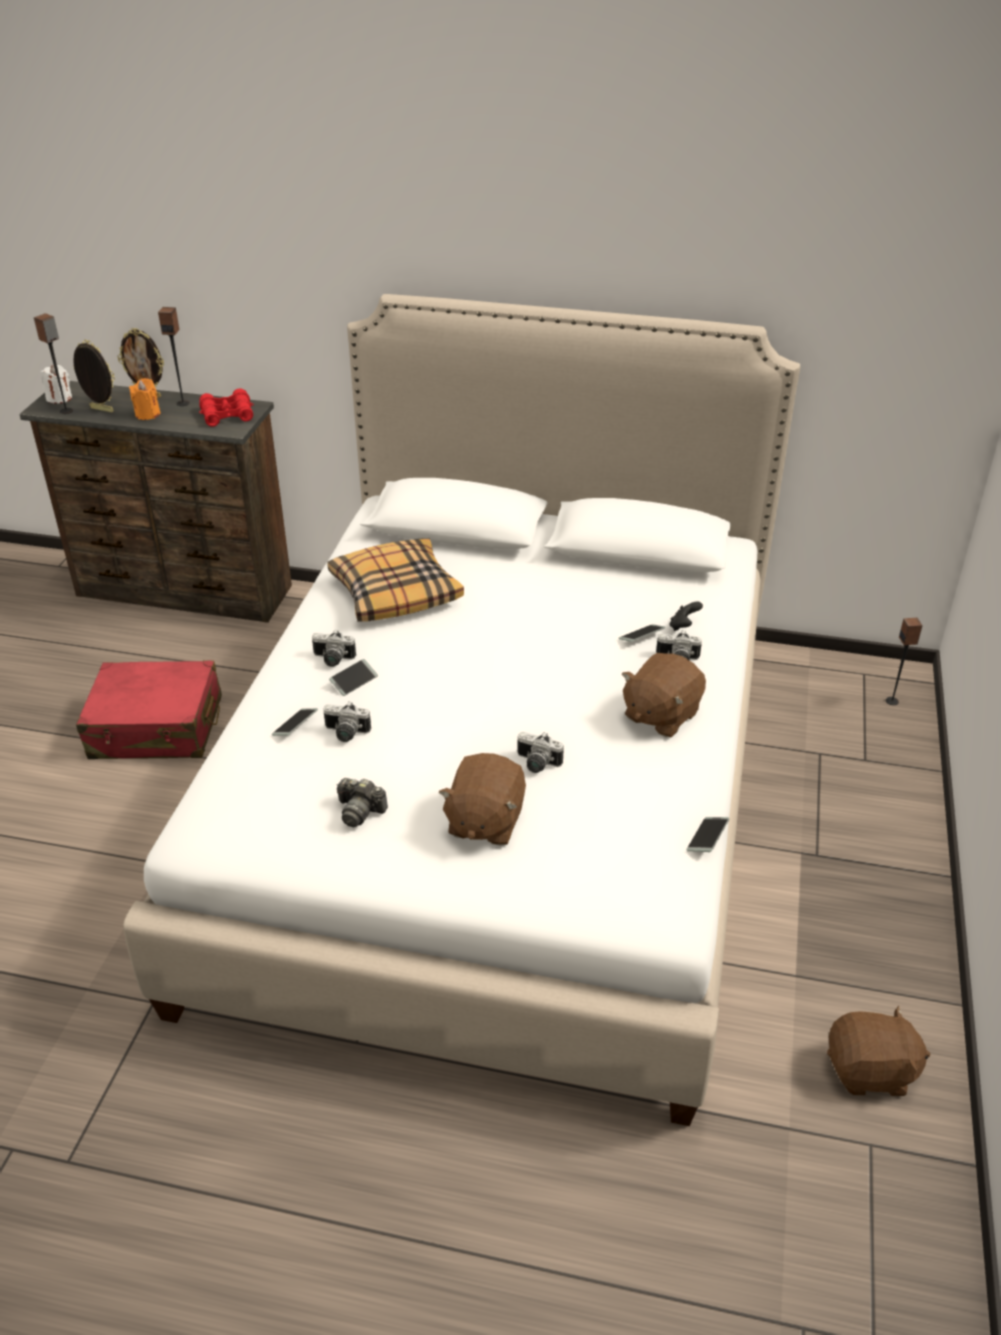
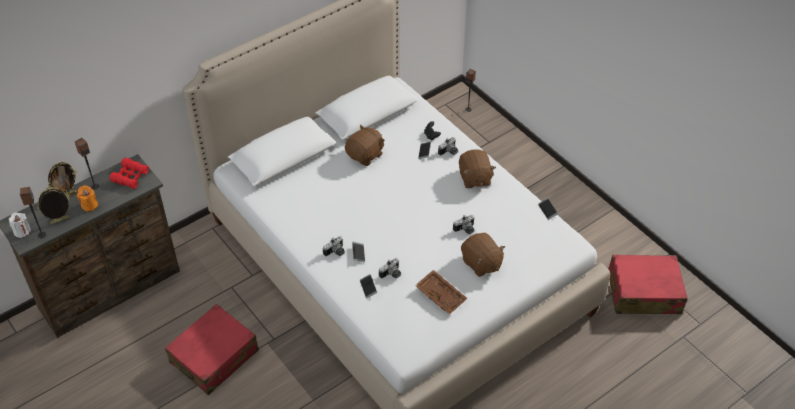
camera: 50 degrees left, 10 degrees up
pillow [327,539,464,621] -> none
camera [337,778,388,827] -> brown tray [415,270,467,315]
brown plush toy [827,1006,930,1096] -> brown plush toy moved to [345,125,385,166]
none -> red suitcase [608,255,688,314]

